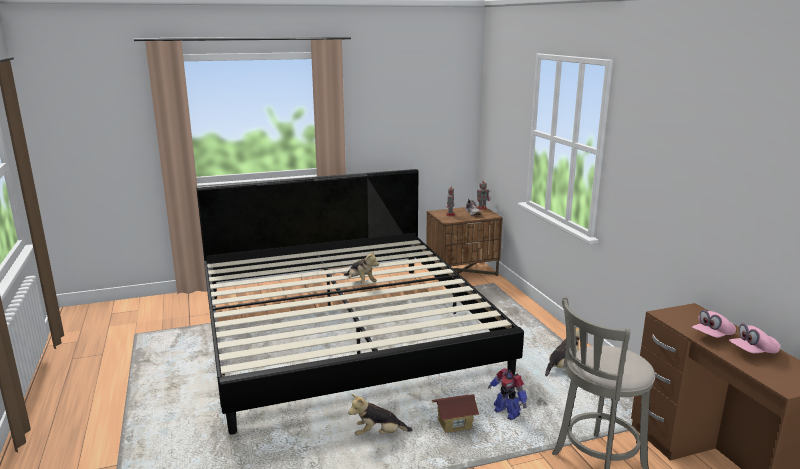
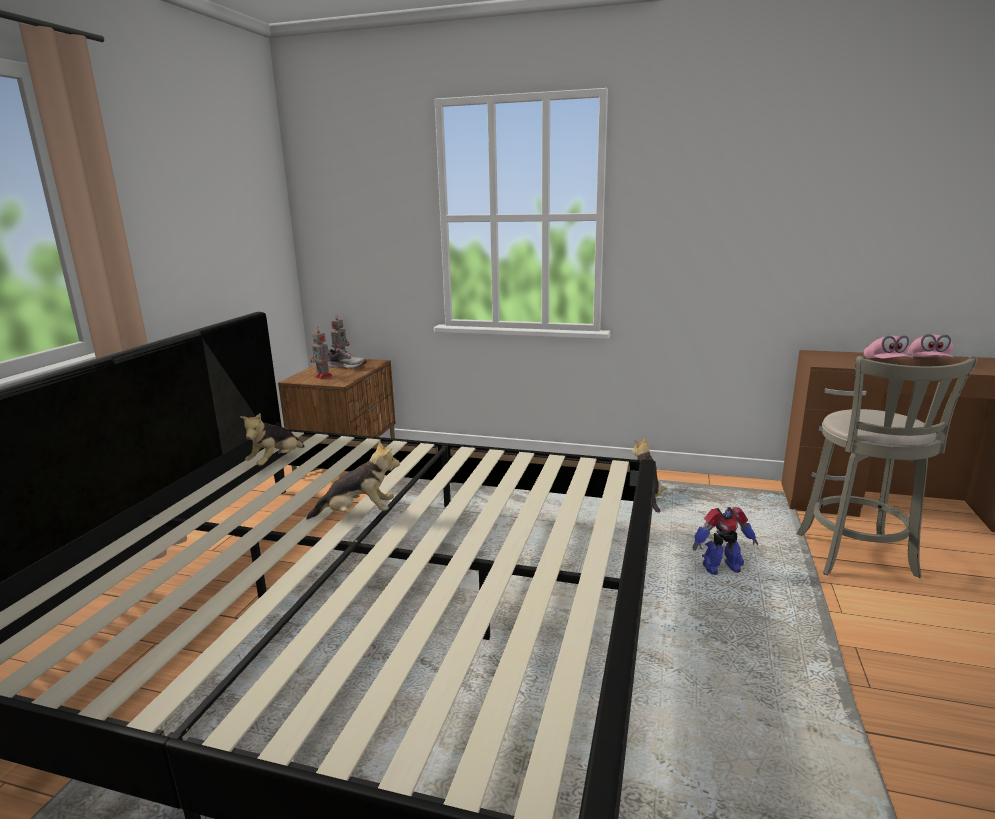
camera: 55 degrees left, 0 degrees up
plush toy [348,394,412,436] -> plush toy moved to [240,413,305,466]
toy house [432,394,479,433] -> none

